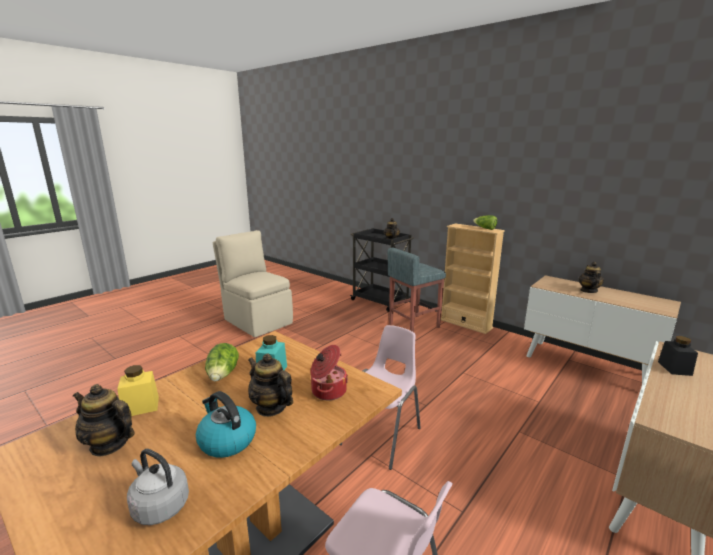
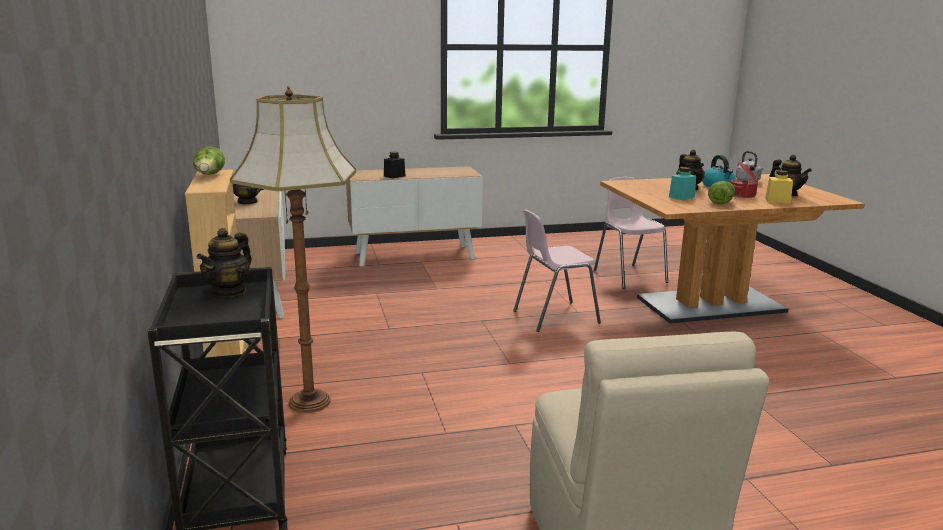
camera: 145 degrees left, 0 degrees up
cooking pot [311,345,348,400] -> cooking pot moved to [730,162,758,198]
grey stool [387,248,446,332] -> floor lamp [230,85,356,413]

